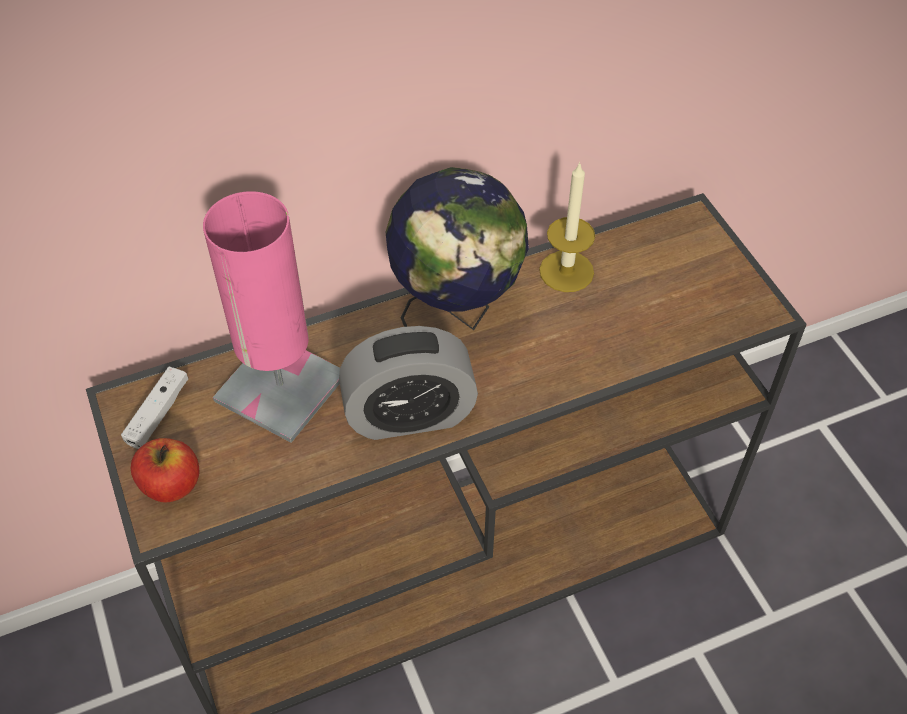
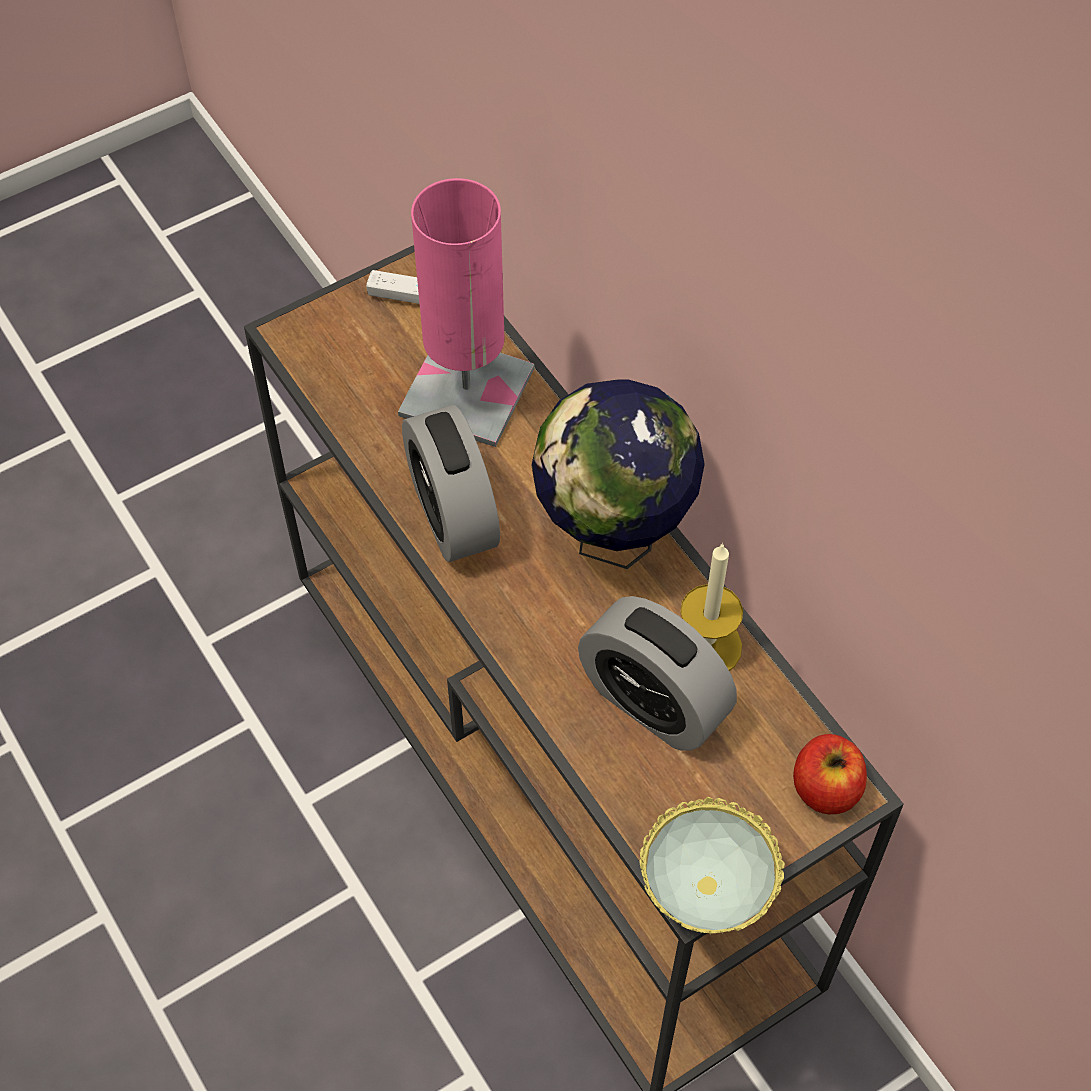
camera: 80 degrees right, 5 degrees up
apple [131,438,199,502] -> apple moved to [793,734,867,814]
none -> alarm clock [578,596,737,751]
none -> bowl [639,797,785,935]

